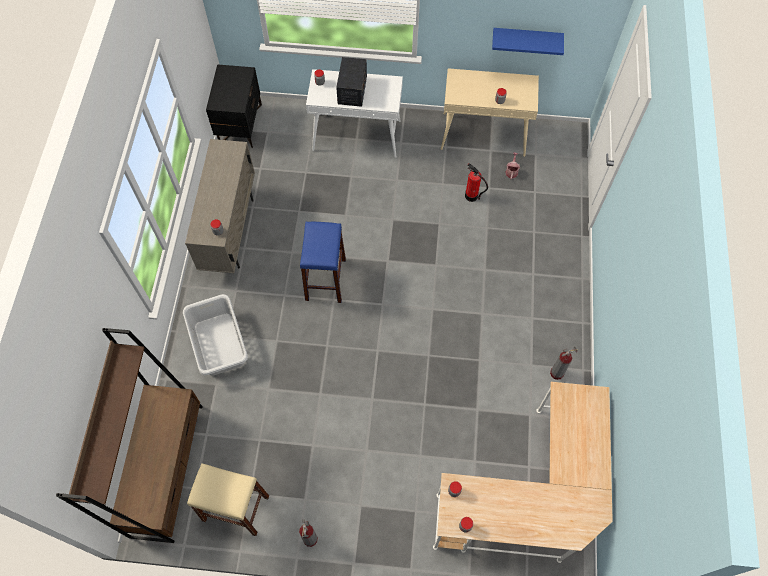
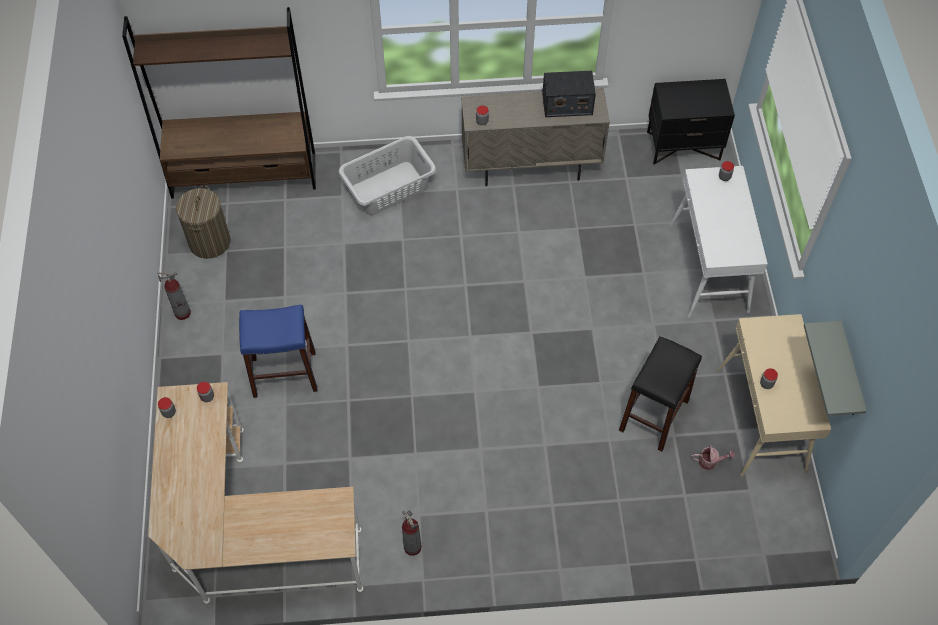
camera: 80 degrees right, 5 degrees down
beige stool [187,463,269,536] -> laundry basket [176,186,231,259]
blue stool [300,222,346,303] -> blue stool moved to [239,305,317,398]
radio [336,57,367,107] -> radio moved to [542,71,596,117]
fire extinguisher [465,163,488,202] -> black stool [619,336,702,452]
blue shelf [492,28,564,55] -> grey shelf [804,321,867,416]

